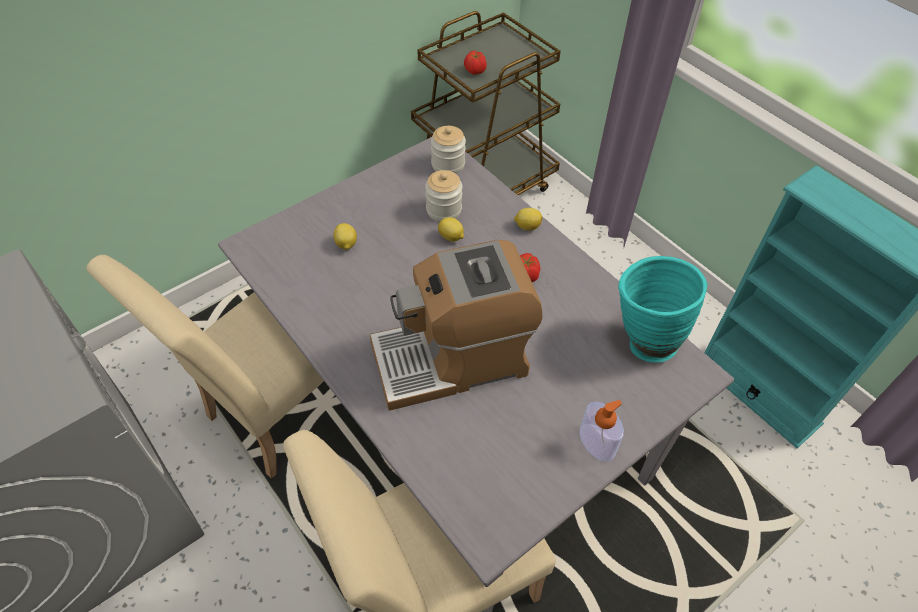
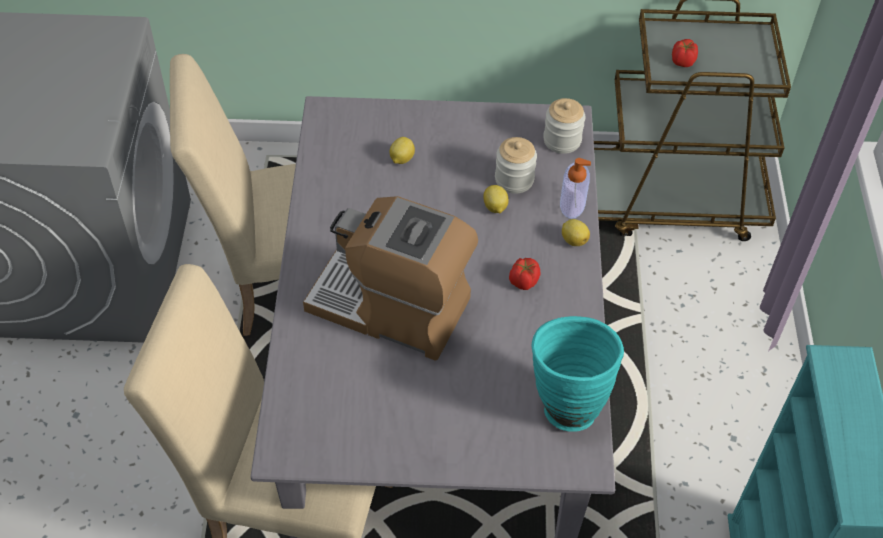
camera: 40 degrees right, 0 degrees up
soap dispenser [580,400,624,462] -> soap dispenser moved to [560,158,591,219]

